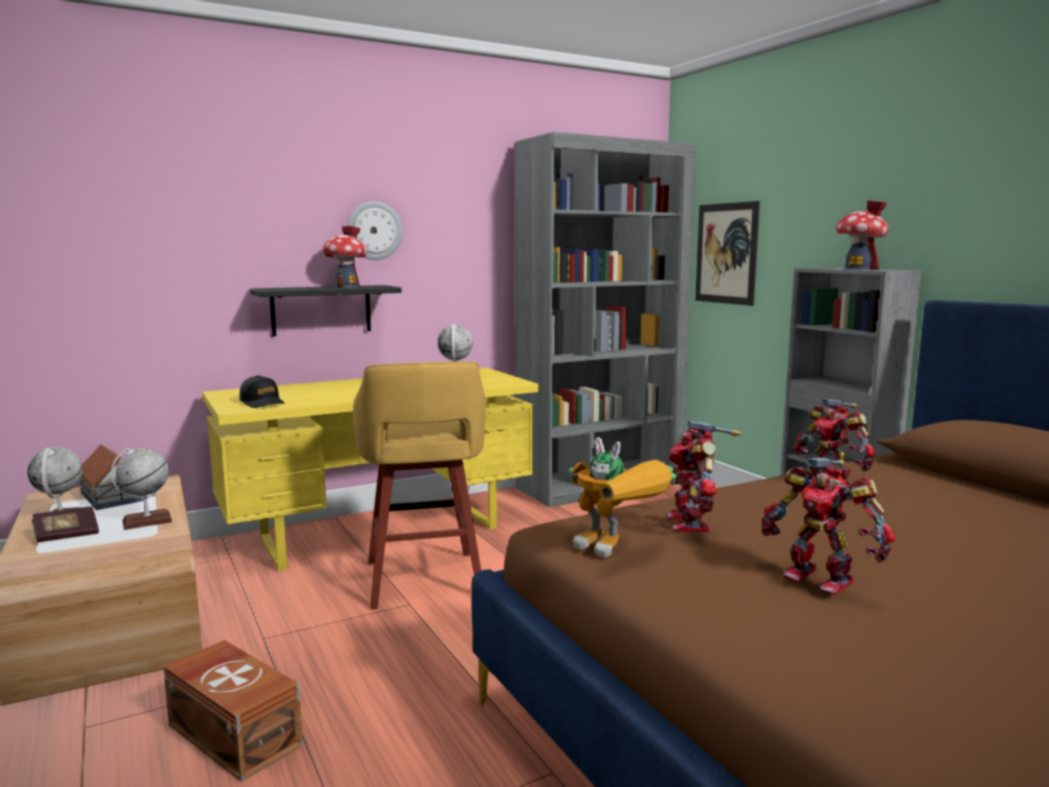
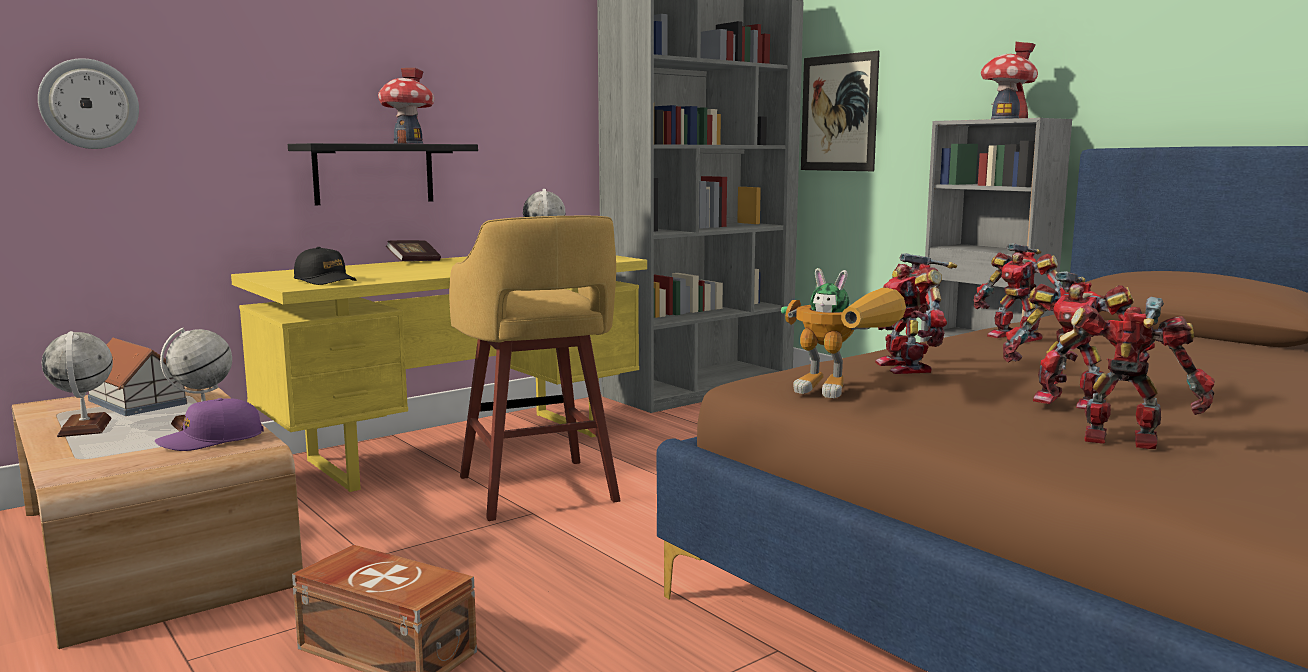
camera: 10 degrees left, 0 degrees up
book [32,506,99,543] -> book moved to [386,240,441,261]
wall clock [347,201,403,260] -> wall clock moved to [38,58,139,149]
none -> purple cap [155,398,264,451]
none -> toy robot [1040,297,1215,449]

